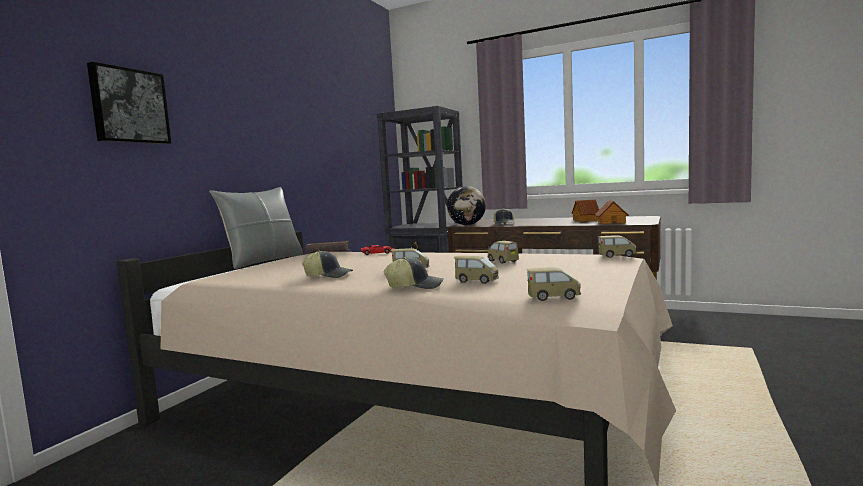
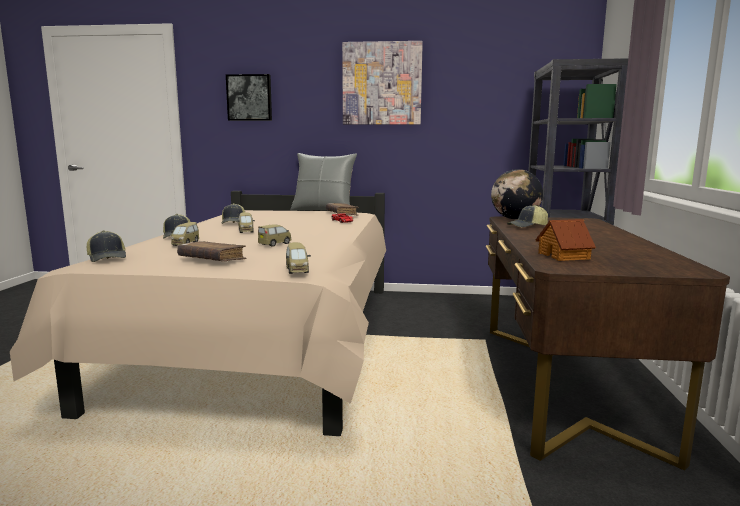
camera: 70 degrees right, 5 degrees up
toy car [526,267,581,301] -> cap [87,230,126,262]
toy house [572,200,599,222] -> none
none -> brown book [177,241,246,261]
none -> picture [342,41,423,125]

